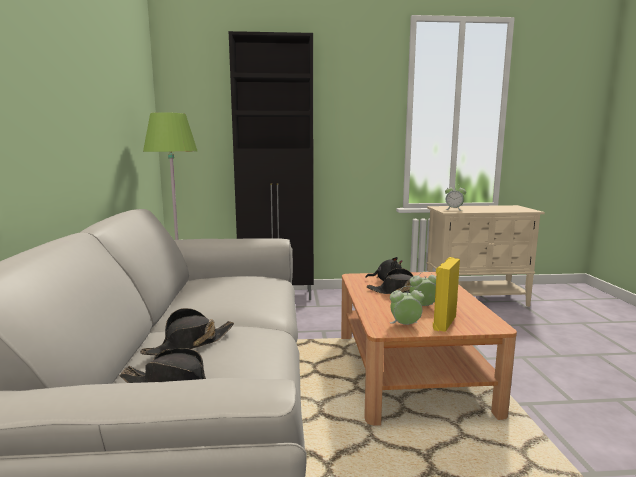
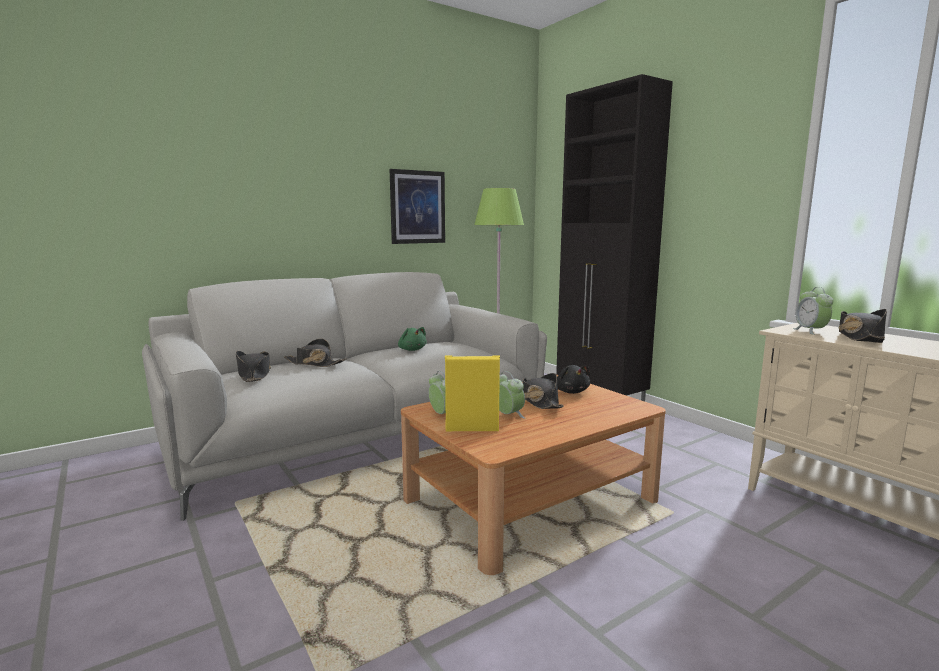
camera: 60 degrees right, 0 degrees up
none -> picture [390,169,445,244]
none -> green plush toy [398,327,427,351]
none -> black hat [839,309,887,343]

